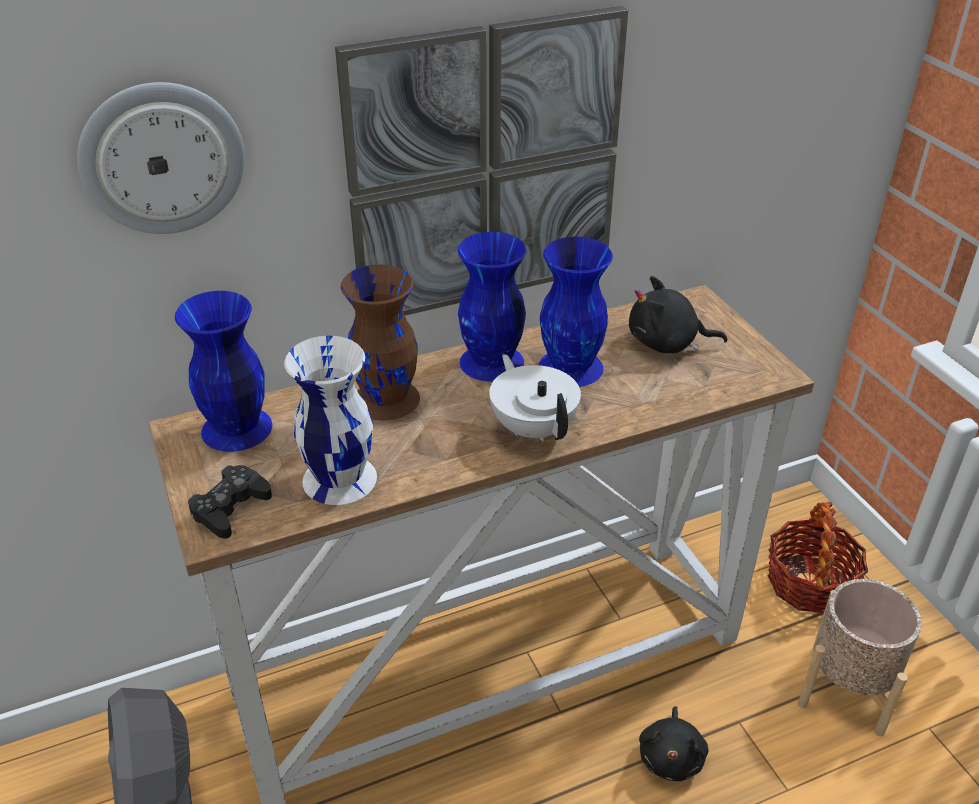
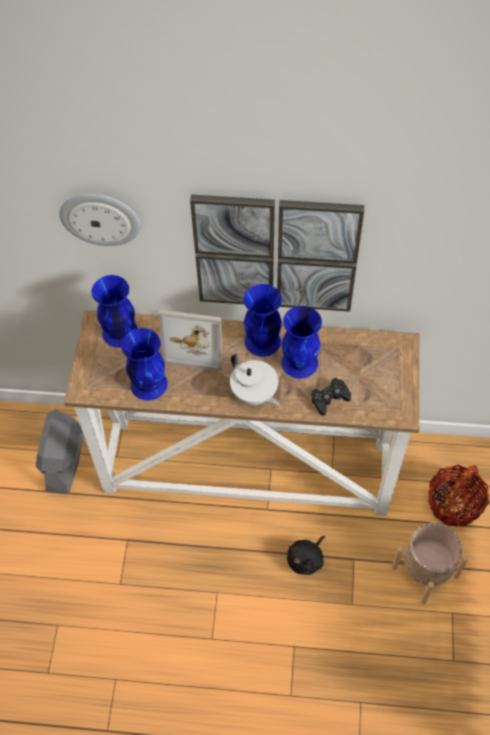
camera: 30 degrees right, 20 degrees up
black game controller [188,465,272,539] -> black game controller moved to [311,378,351,416]
white vase [284,336,377,505] -> blue vase [121,328,168,401]
brown vase [341,265,420,421] -> picture frame [159,310,224,371]
white teapot [489,354,581,442] -> white teapot turned 135 degrees clockwise [230,354,281,406]
black plush toy [629,276,727,353] -> none

